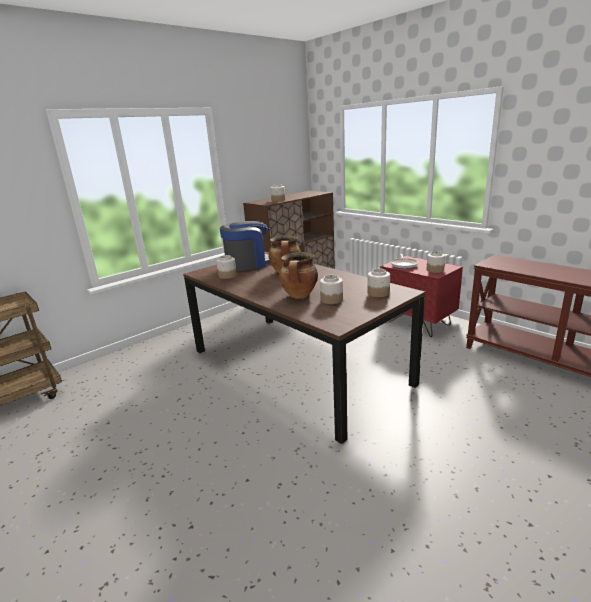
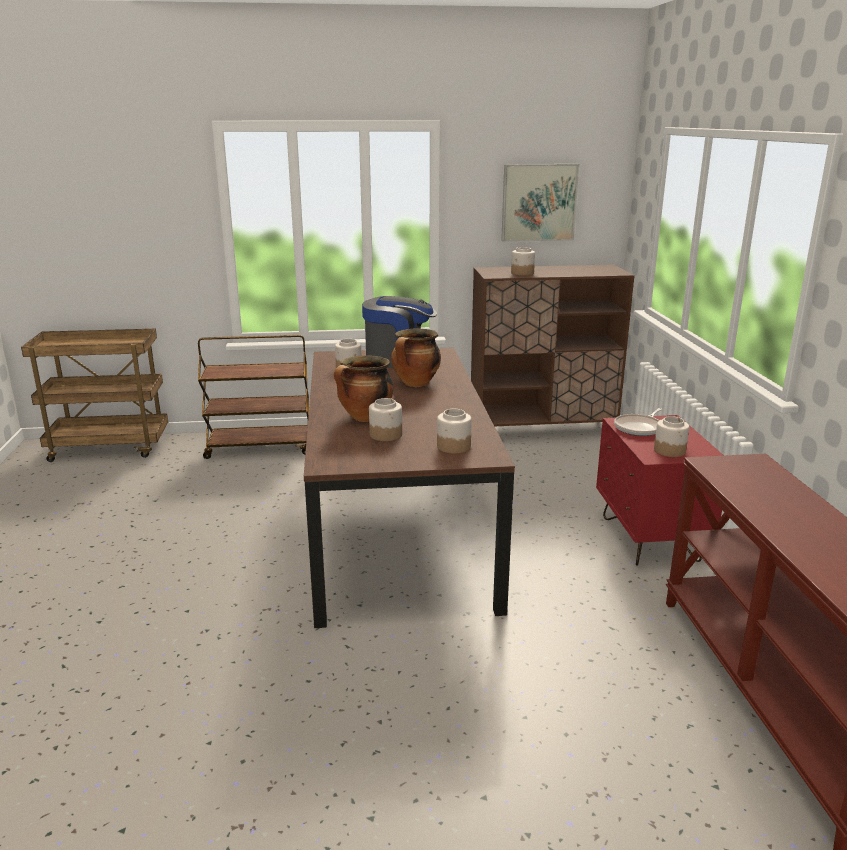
camera: 35 degrees right, 0 degrees up
none -> brown cart [198,335,309,459]
none -> picture [501,164,579,242]

